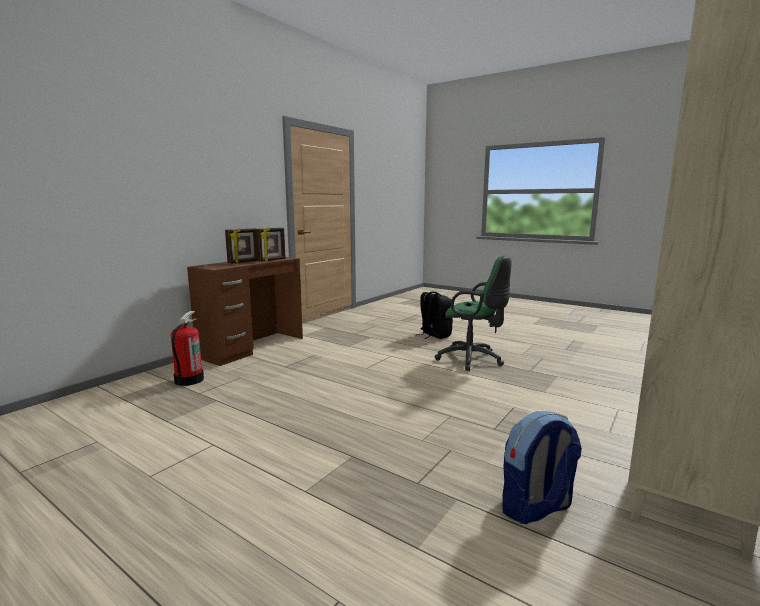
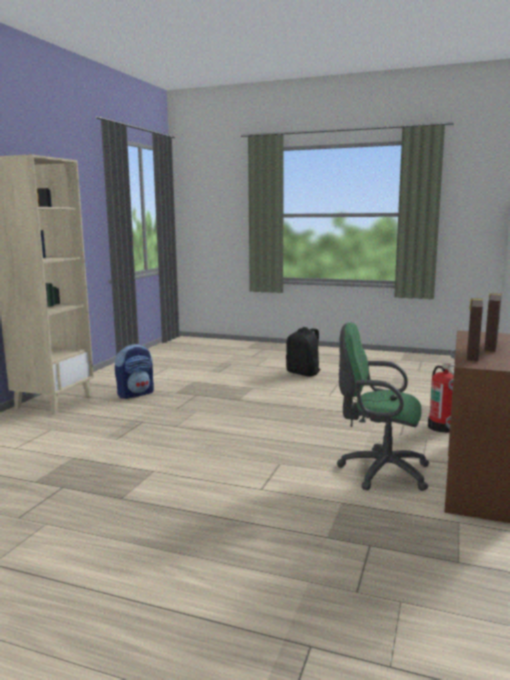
camera: 165 degrees right, 0 degrees up
black backpack [419,292,453,339] -> black backpack moved to [286,327,321,377]
green office chair [434,255,511,371] -> green office chair moved to [337,323,429,491]

